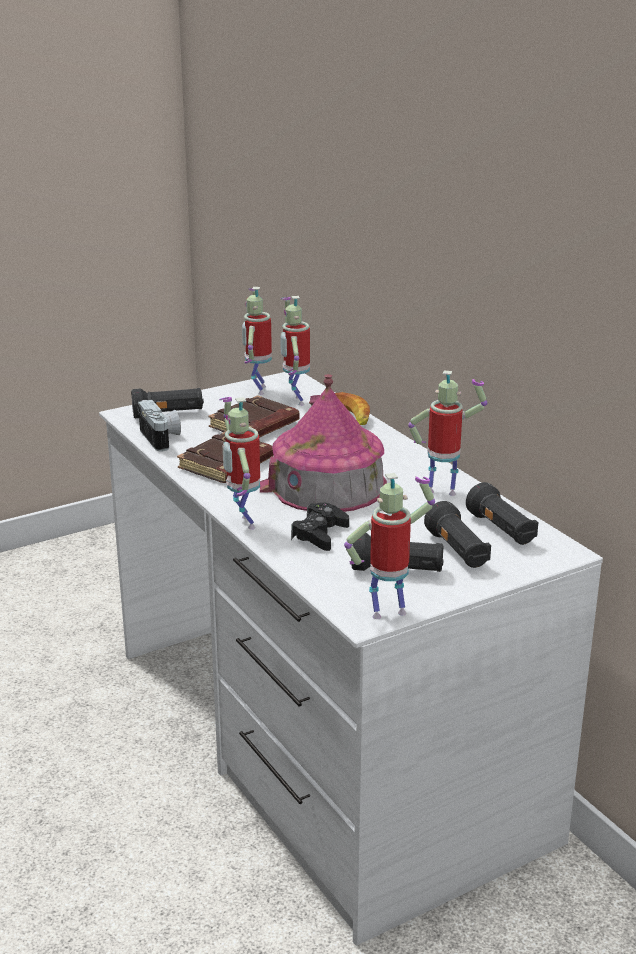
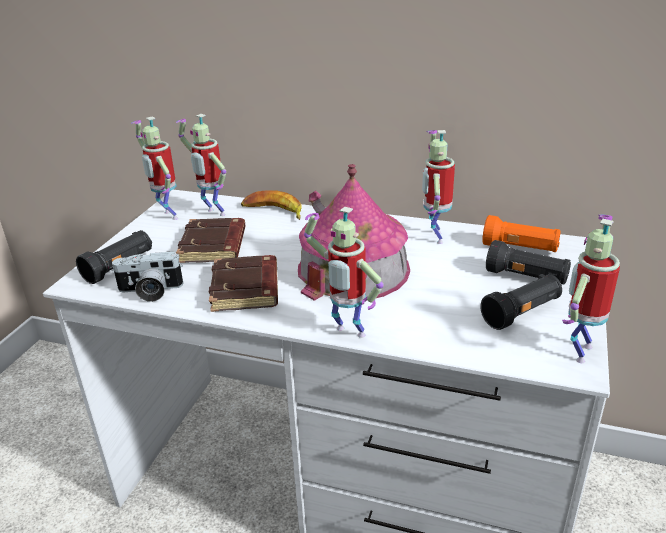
camera: 40 degrees left, 5 degrees up
camera [137,400,181,452] -> camera turned 150 degrees clockwise [112,251,184,302]
black game controller [291,502,349,551] -> none
toy robot [408,371,487,496] -> toy robot turned 60 degrees counterclockwise [422,130,455,244]
black flashlight [466,482,538,545] -> orange flashlight [482,215,561,252]

